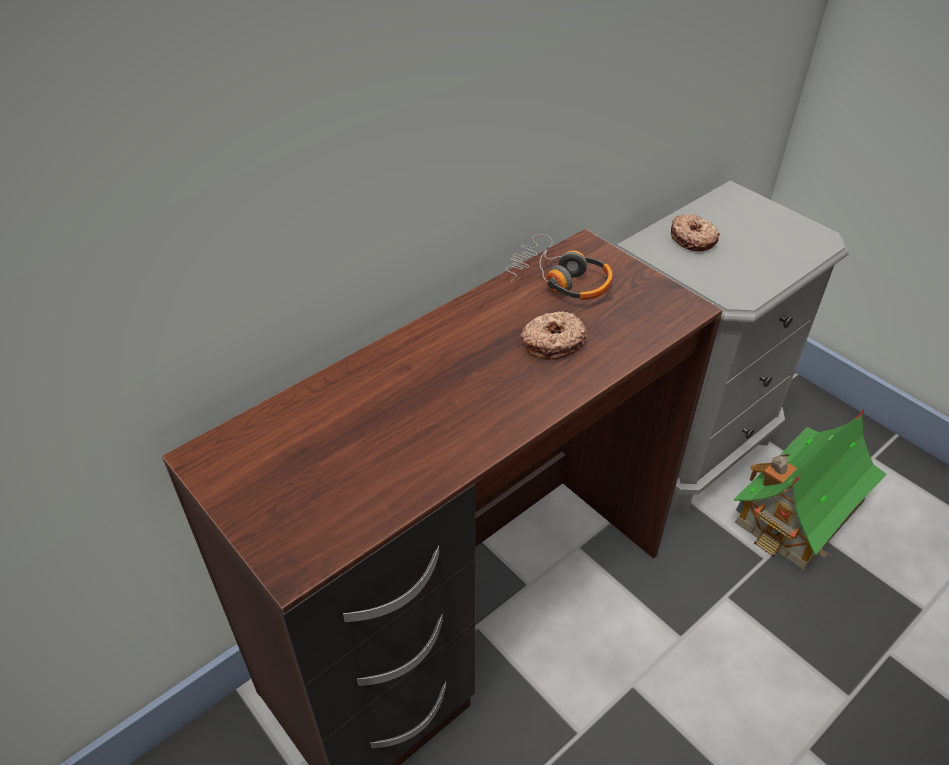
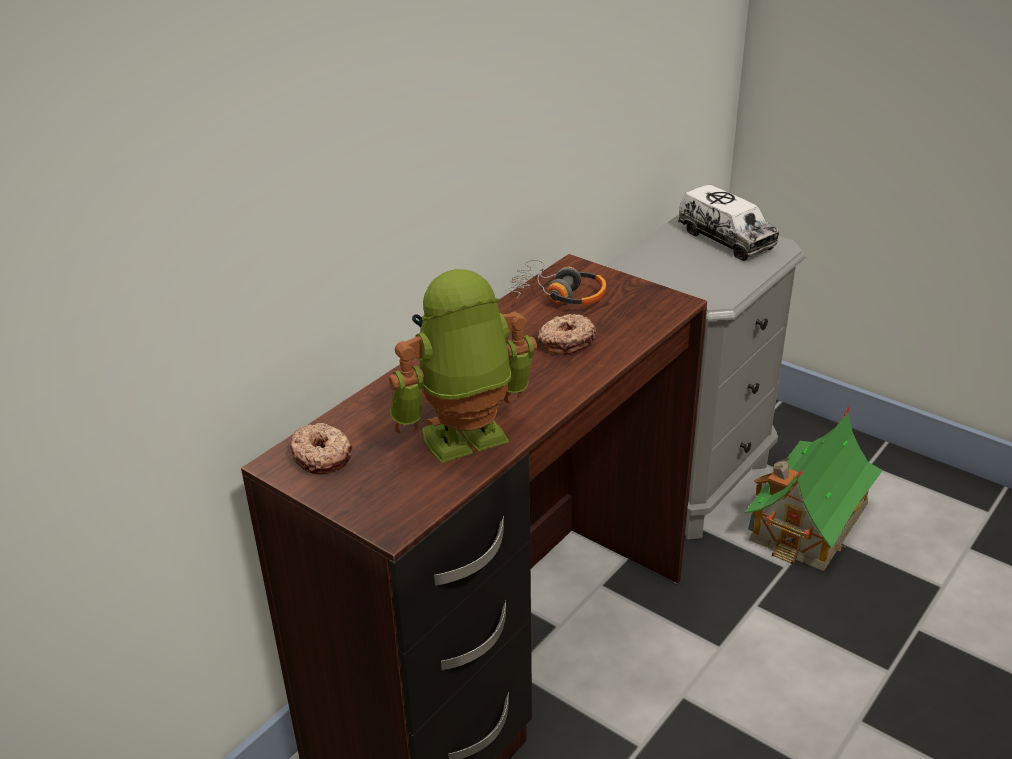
camera: 10 degrees left, 10 degrees down
donut [671,214,719,252] -> donut moved to [290,423,353,474]
none -> toy robot [389,269,537,463]
none -> toy truck [678,184,779,261]

